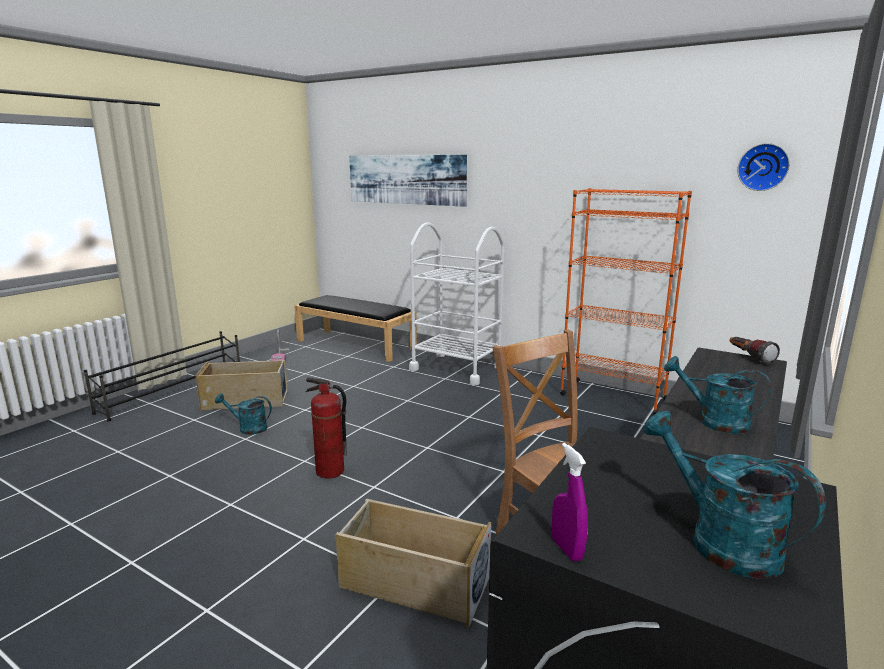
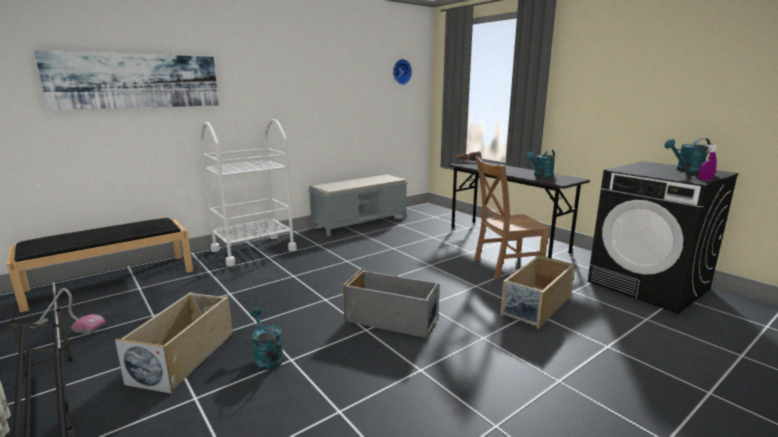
camera: 70 degrees left, 0 degrees up
turquoise watering can [215,393,272,435] -> turquoise watering can turned 120 degrees clockwise [250,308,284,370]
fire extinguisher [306,377,347,479] -> grey storage box [343,268,440,338]
orange bookcase [560,188,692,415] -> grey bench [308,174,408,236]

